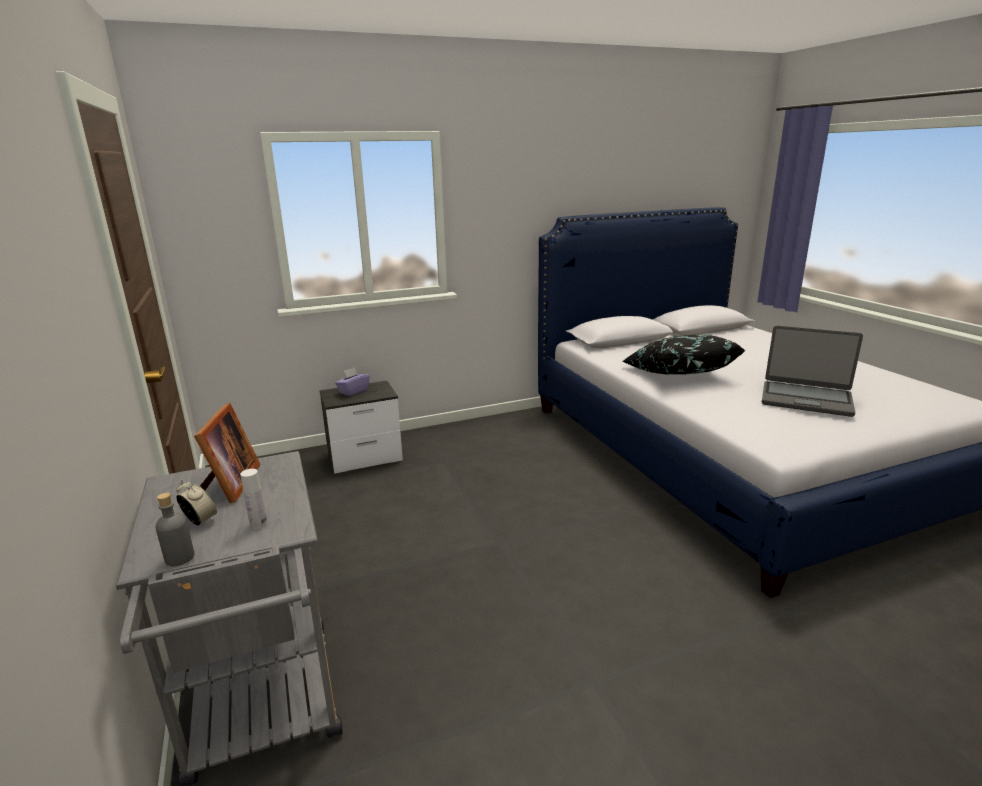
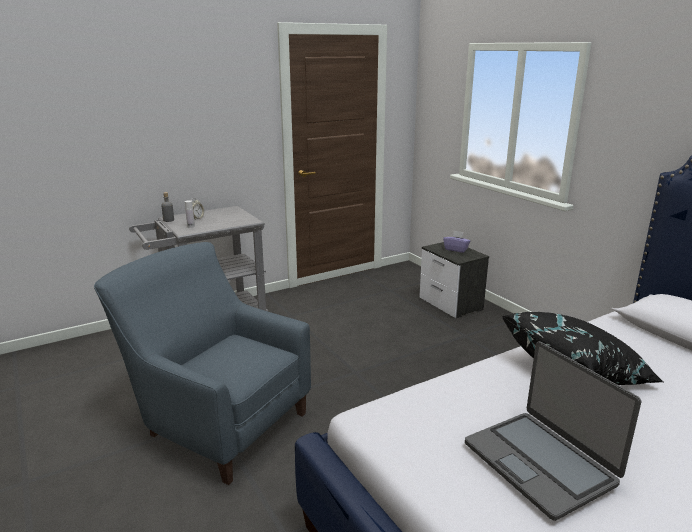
camera: 80 degrees right, 0 degrees up
picture frame [194,403,260,503] -> none
laptop [762,326,863,417] -> laptop turned 45 degrees counterclockwise [465,341,641,521]
none -> blue armchair [94,242,311,485]

